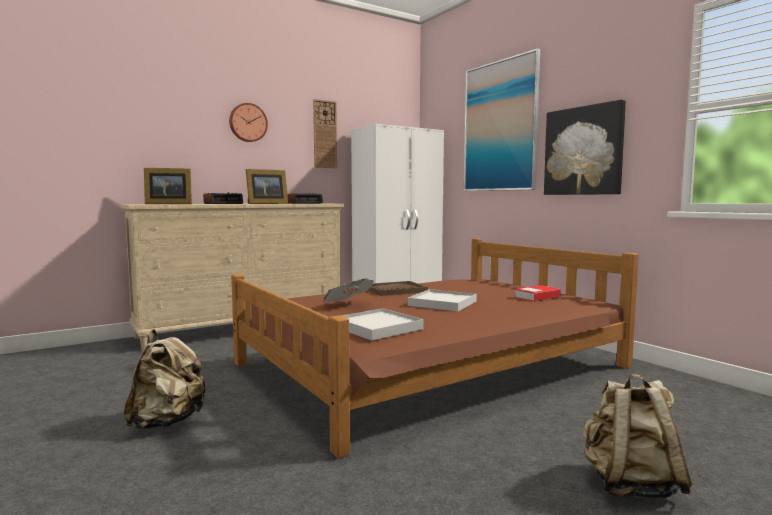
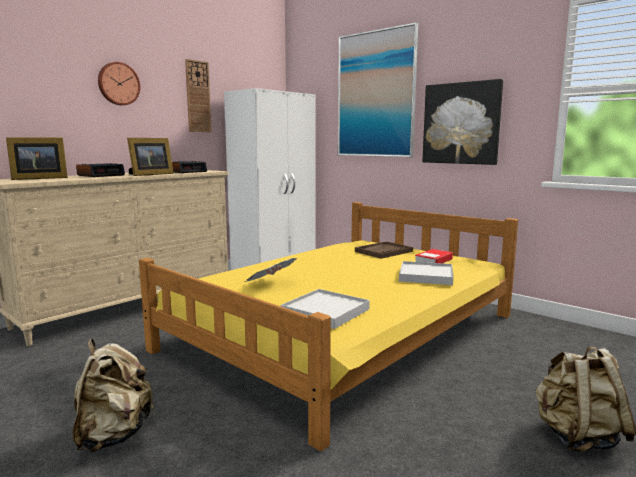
camera: 15 degrees left, 5 degrees up
brown bed [231,238,639,459] -> yellow bed [139,202,518,452]
brown tray [368,281,428,296] -> brown tray moved to [355,241,413,259]
white tray [408,289,477,311] -> white tray moved to [399,261,453,285]

